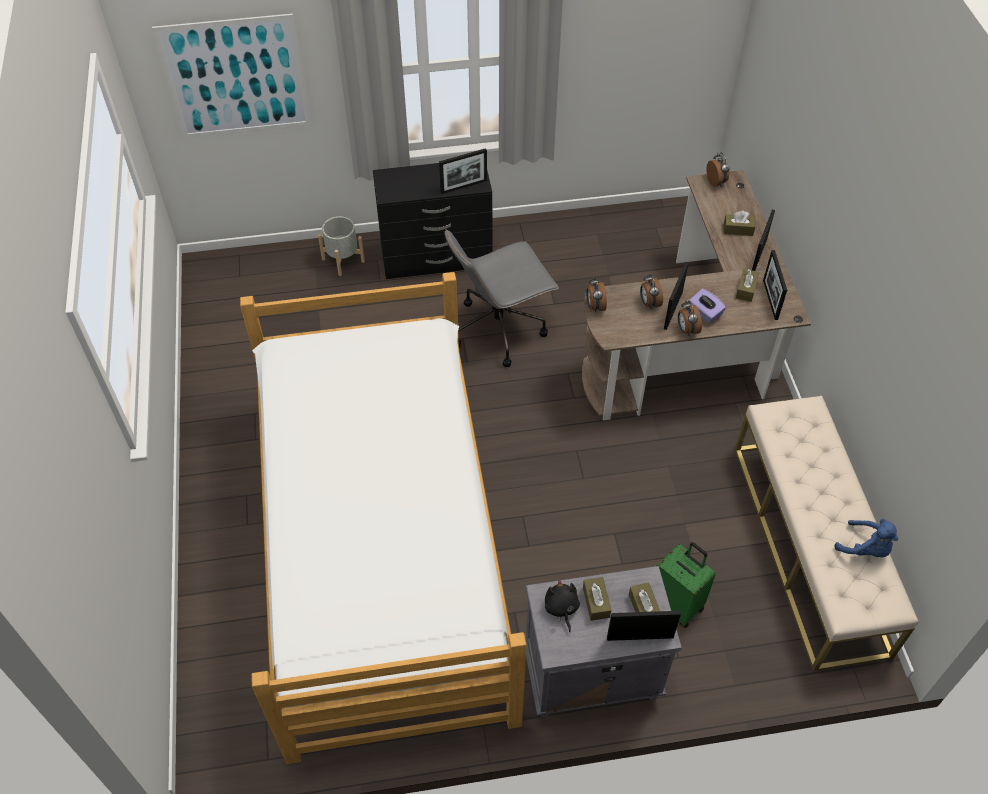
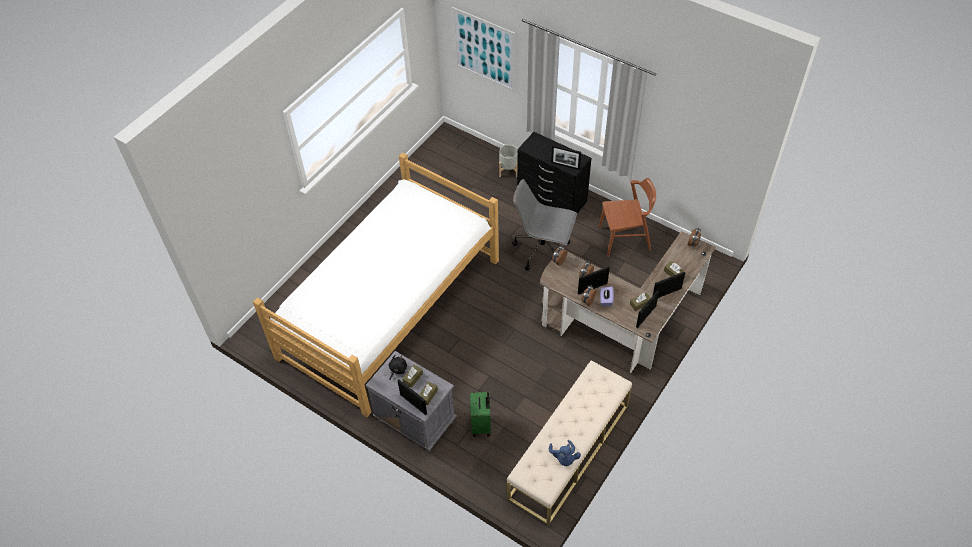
camera: 45 degrees right, 0 degrees up
none -> brown chair [599,178,656,257]

